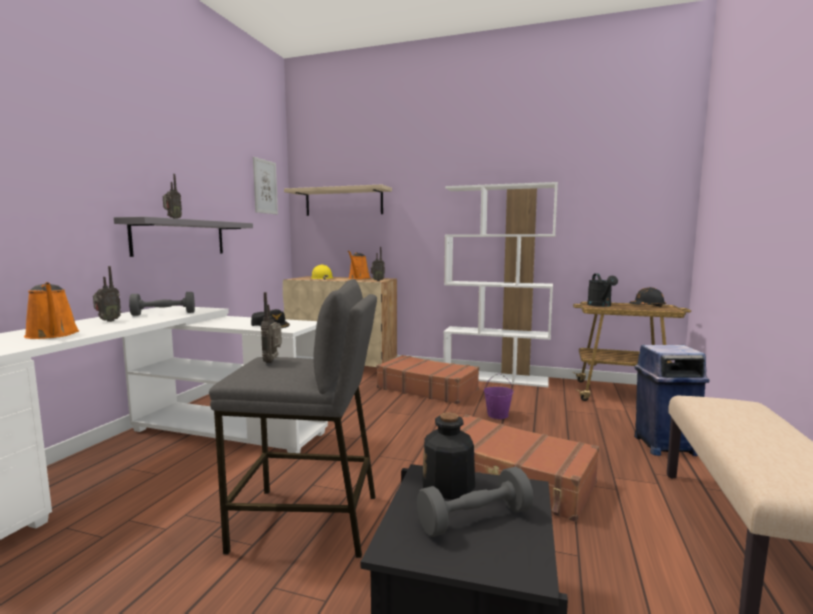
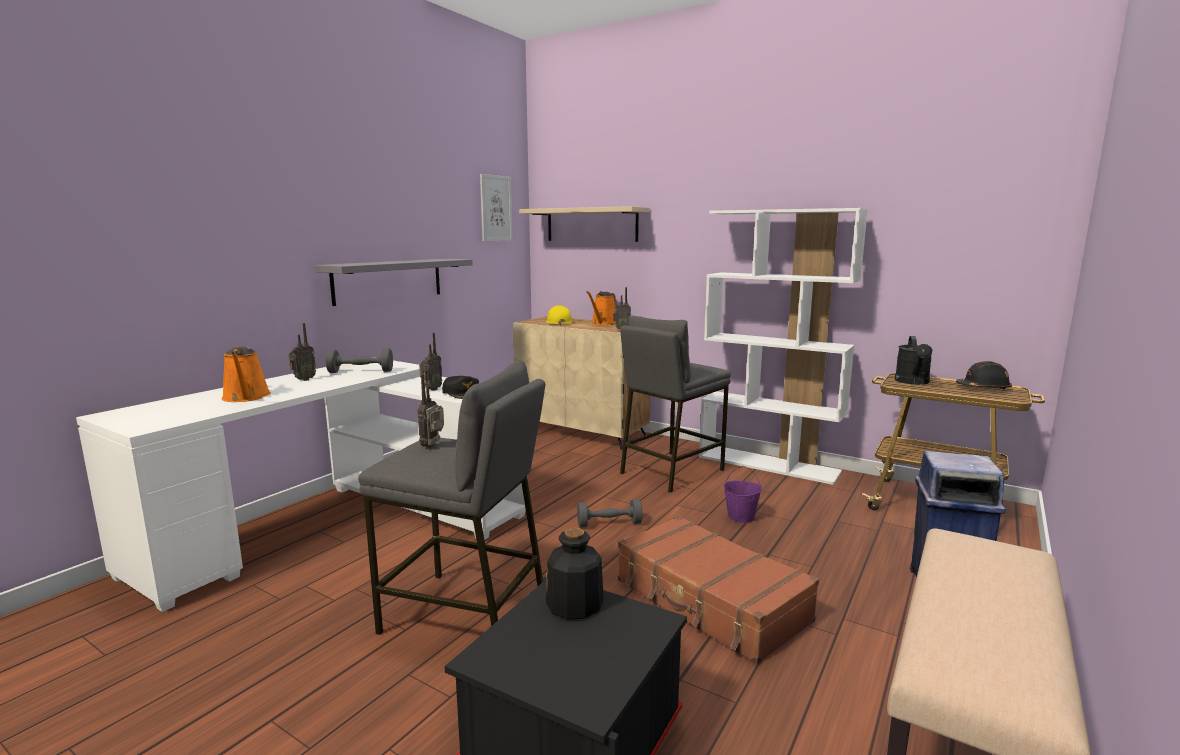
camera: 15 degrees right, 5 degrees up
radio [163,174,182,219] -> radio moved to [419,333,442,391]
brown suitcase [376,355,479,404] -> grey stool [620,316,731,493]
grey dumbbell [417,467,533,537] -> grey dumbbell moved to [577,499,643,528]

